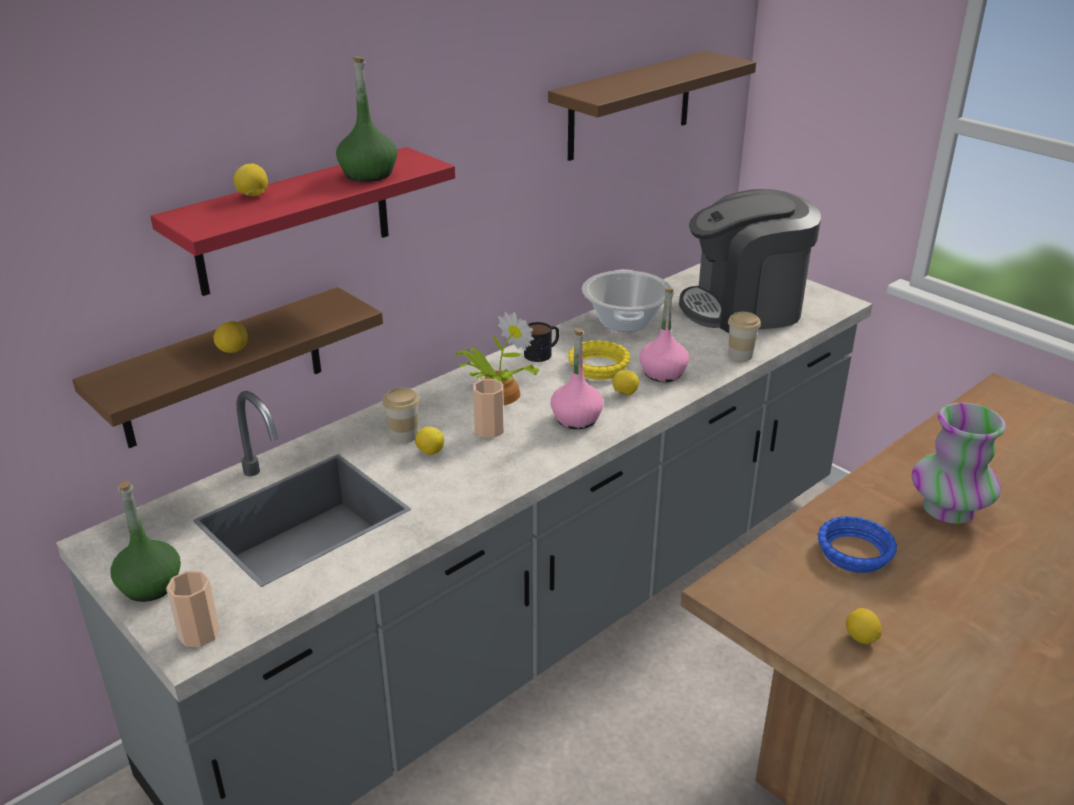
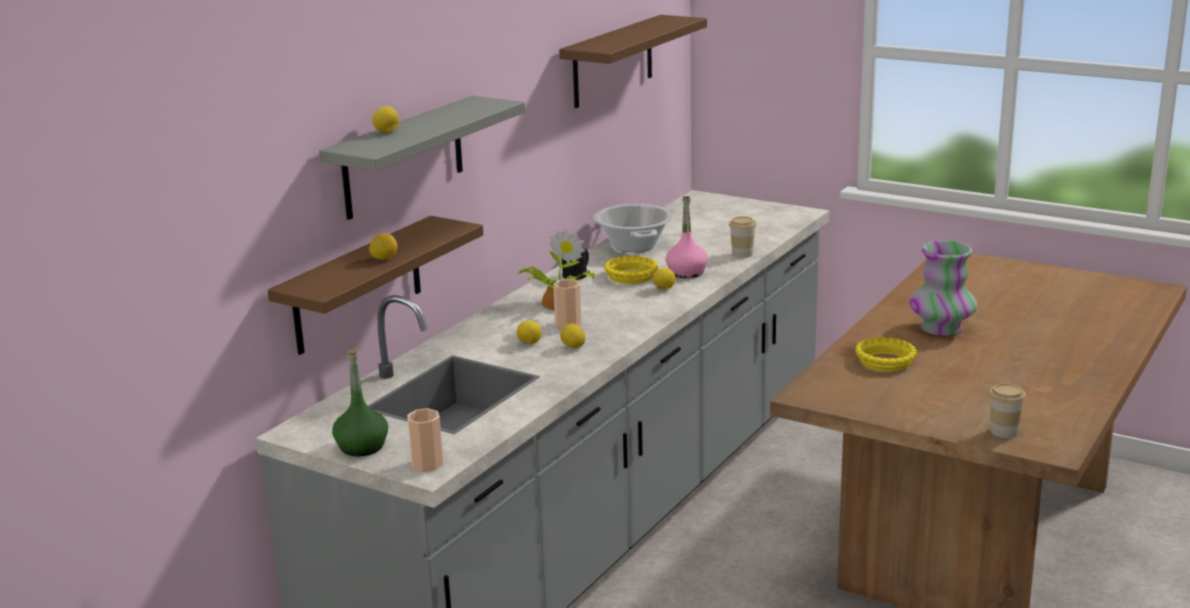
camera: 15 degrees left, 10 degrees down
red shelf [150,147,455,296] -> grey shelf [319,96,525,220]
green bottle [336,56,397,182] -> none
cup [383,387,420,443] -> cup moved to [989,383,1026,438]
pink bottle [551,328,604,429] -> none
coffee machine [679,189,821,333] -> none
blue bowl [818,516,897,573] -> yellow bowl [855,337,917,372]
lemon [846,608,882,644] -> lemon moved to [560,323,585,348]

